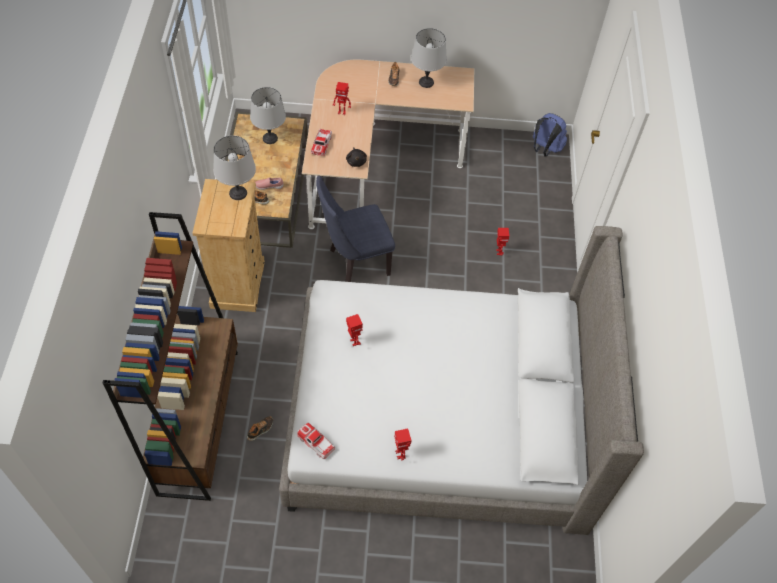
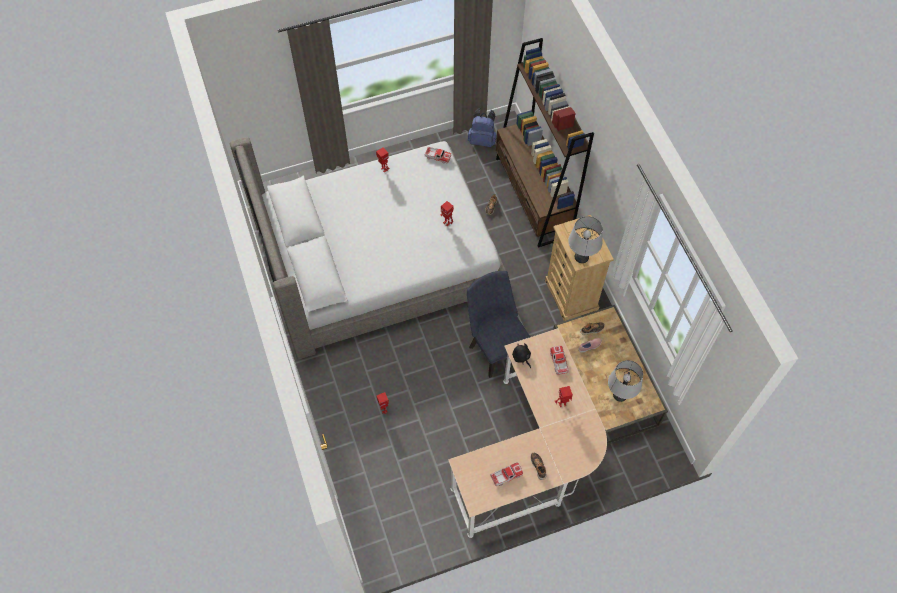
camera: 160 degrees right, 5 degrees up
blue chair [316,176,395,282] -> blue chair turned 75 degrees counterclockwise [467,271,530,378]
grey table lamp [411,28,447,88] -> toy car [490,462,523,486]
blue backpack [533,113,567,157] -> blue backpack moved to [468,108,497,147]

